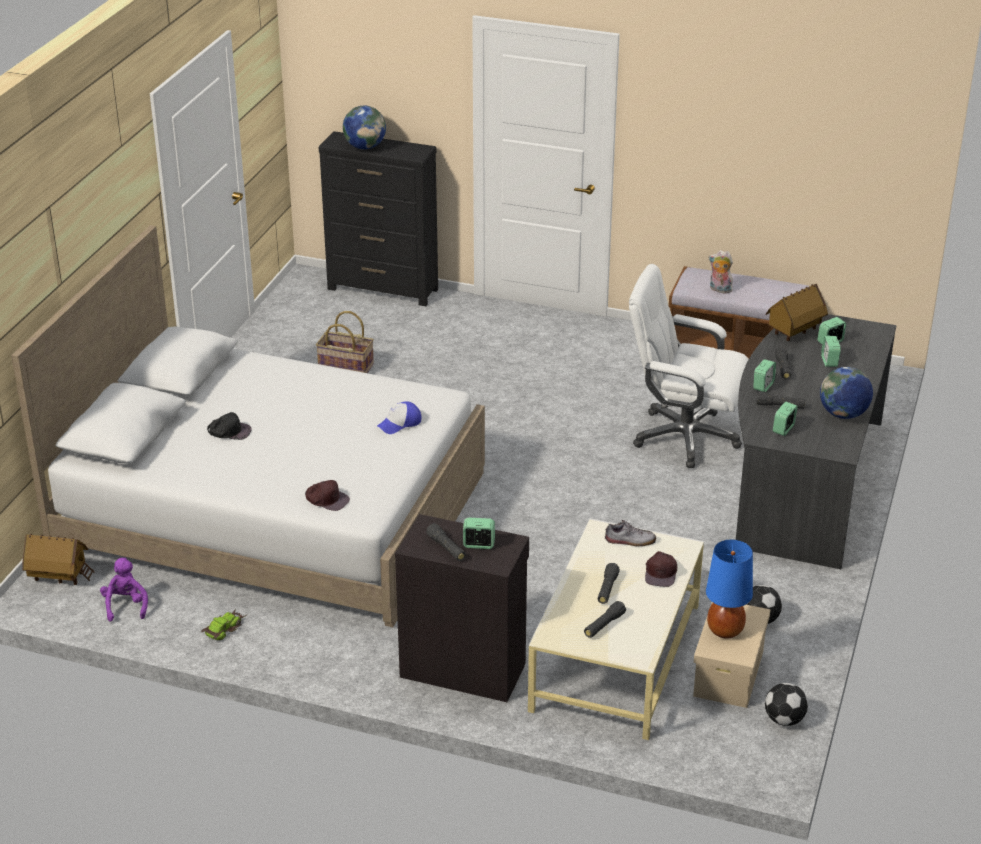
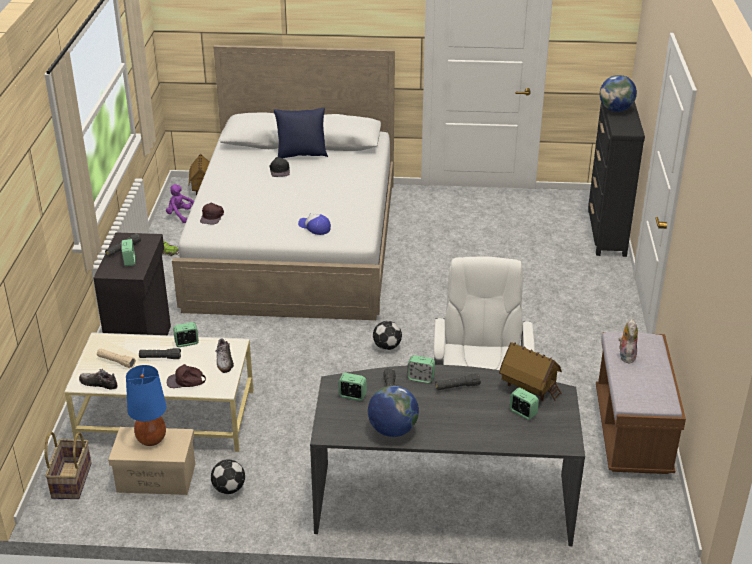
camera: 75 degrees right, 0 degrees up
purple plush toy [100,558,148,622] -> purple plush toy turned 120 degrees counterclockwise [166,184,194,223]
basket [316,311,374,373] -> basket moved to [45,431,92,499]
black flashlight [584,601,626,638] -> beige flashlight [97,349,136,368]
football [765,683,808,726] -> football moved to [373,321,402,350]
alarm clock [821,336,841,367] -> alarm clock moved to [173,322,199,347]
none -> shoe [79,369,118,389]
none -> blue pillow [274,108,328,158]

